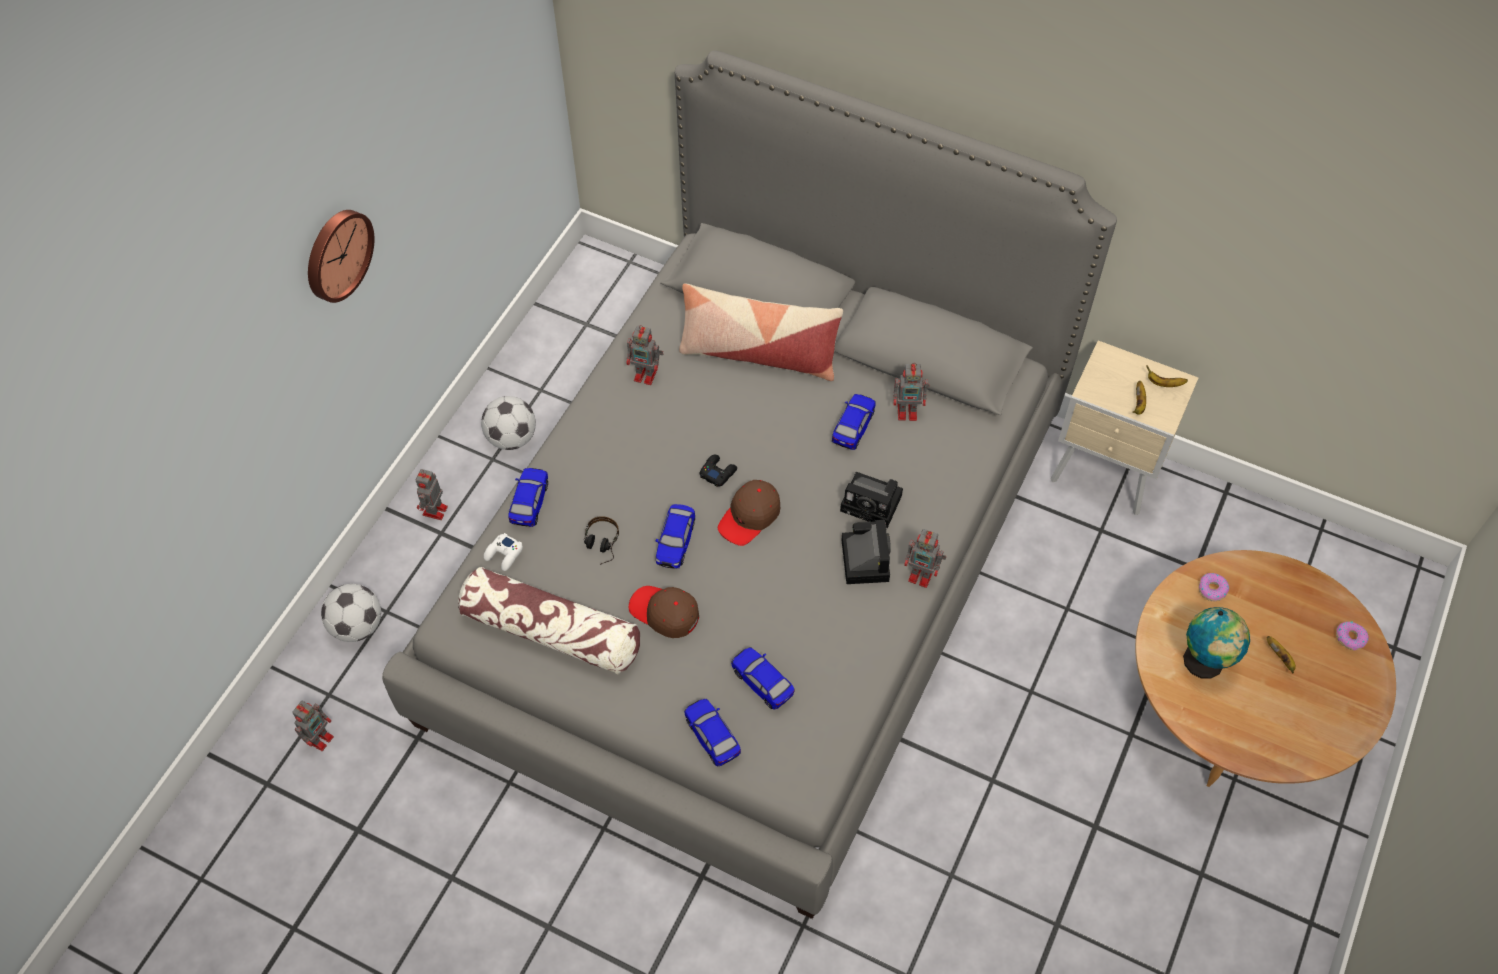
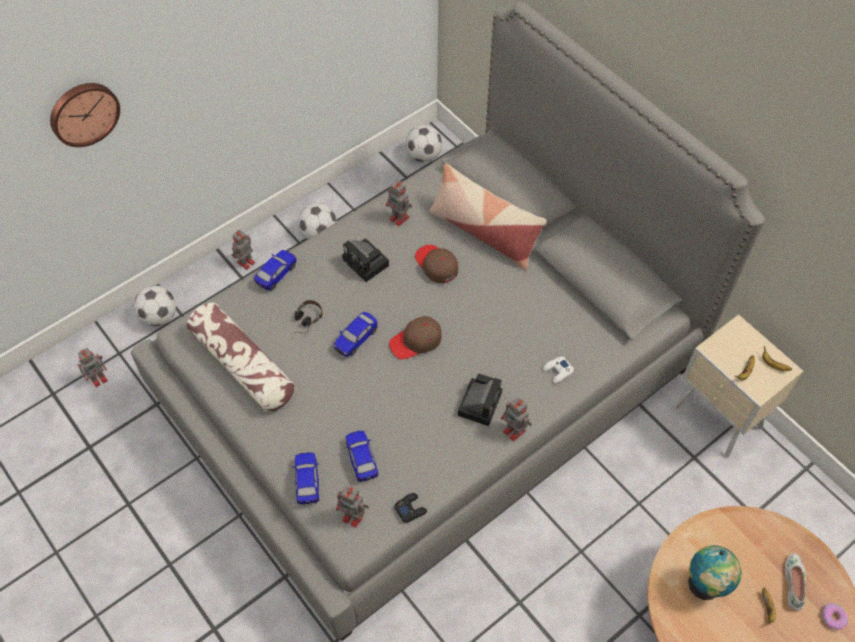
camera: 25 degrees right, 0 degrees up
wall clock [308,210,374,303] -> wall clock moved to [50,83,120,147]
white game controller [484,533,523,571] -> white game controller moved to [543,356,574,384]
brown cap [629,586,699,638] -> brown cap moved to [415,245,458,284]
black game controller [700,454,737,487] -> black game controller moved to [394,493,427,523]
toy car [832,394,876,450] -> none
camera [840,472,903,528] -> camera moved to [342,238,389,282]
toy robot [893,363,930,421] -> toy robot moved to [336,485,369,528]
donut [1199,573,1229,601] -> none
none -> football [406,125,442,162]
none -> white shoe [785,553,806,611]

